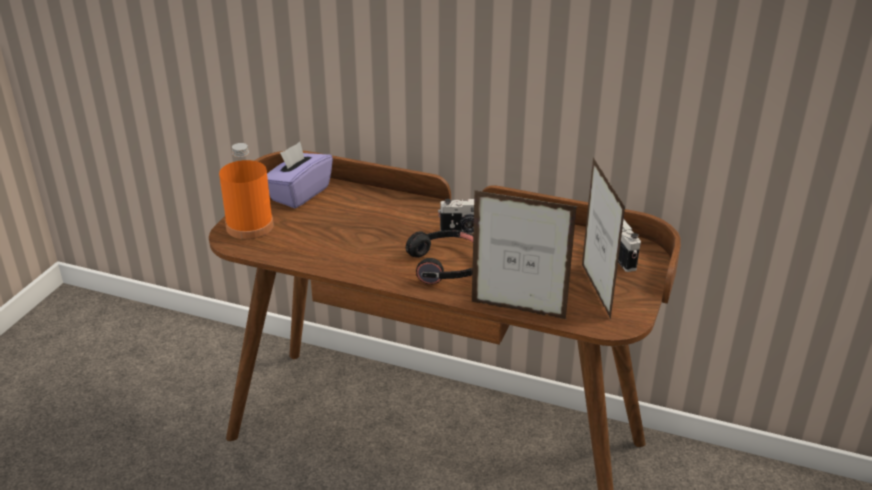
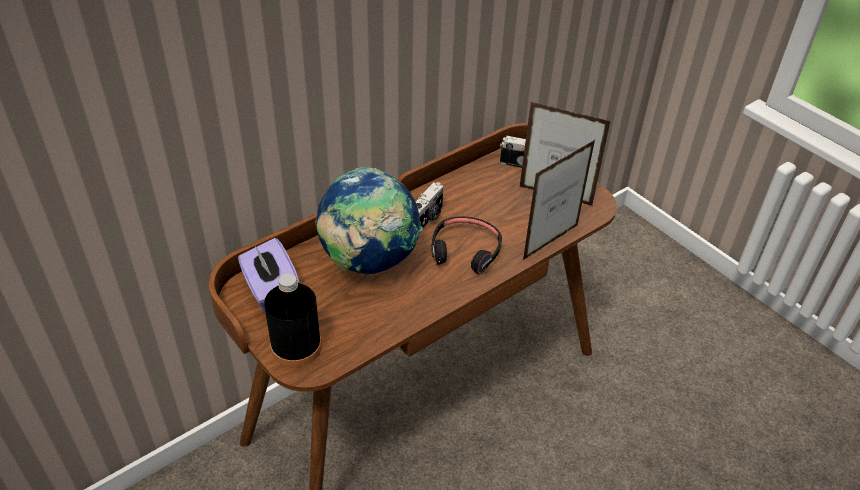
camera: 60 degrees left, 10 degrees up
orange bottle [219,143,274,239] -> black bottle [264,274,322,367]
none -> globe [315,167,423,274]

